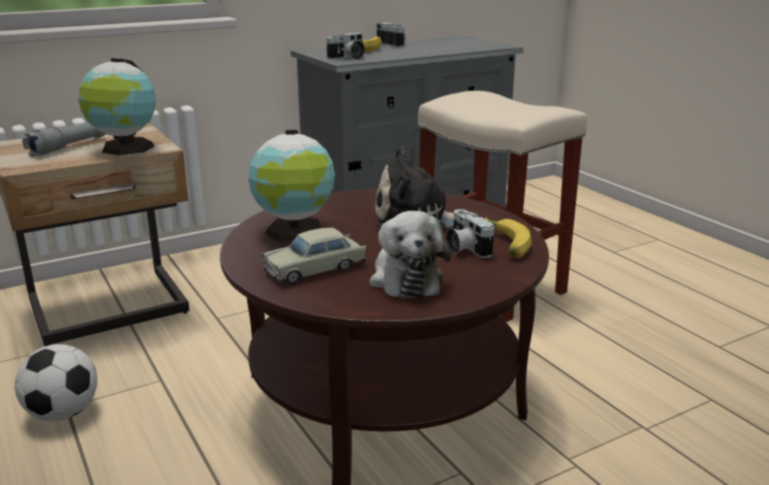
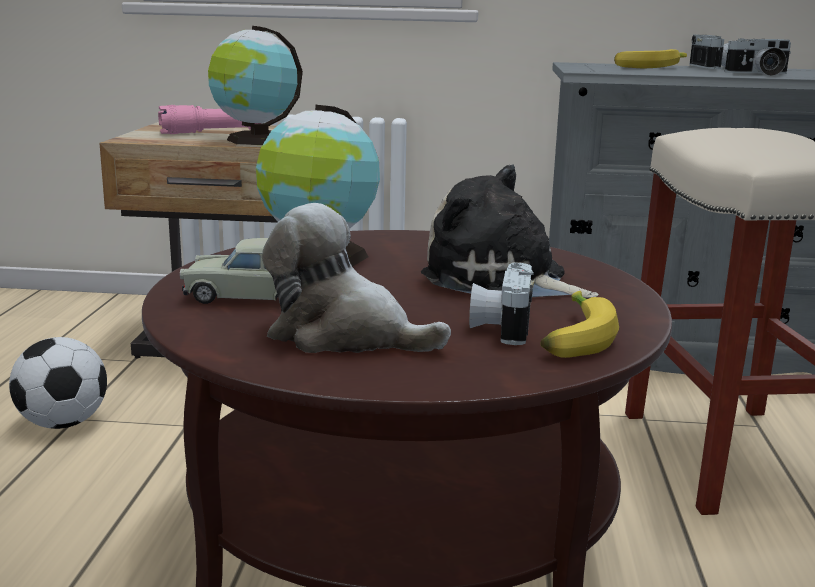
camera: 35 degrees right, 5 degrees down
grey flashlight [22,122,106,157] -> pink flashlight [158,105,260,134]
camera [326,32,365,59] -> camera moved to [725,38,791,76]
plush toy [370,211,451,299] -> plush toy turned 90 degrees clockwise [262,203,451,353]

